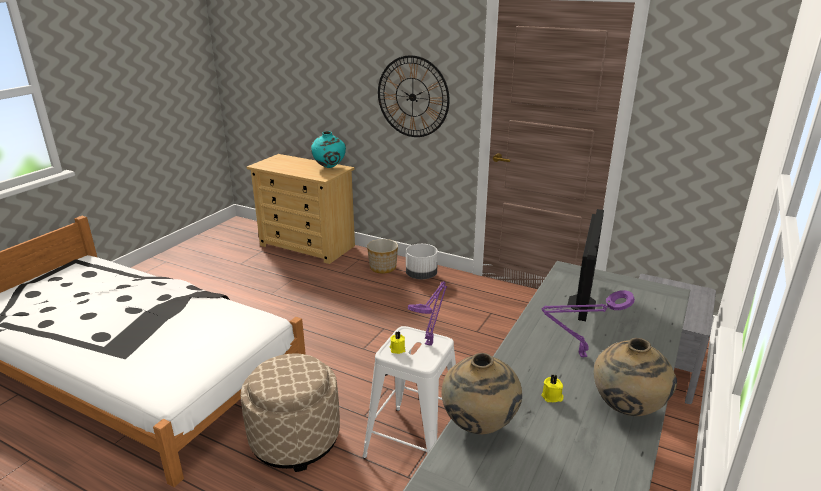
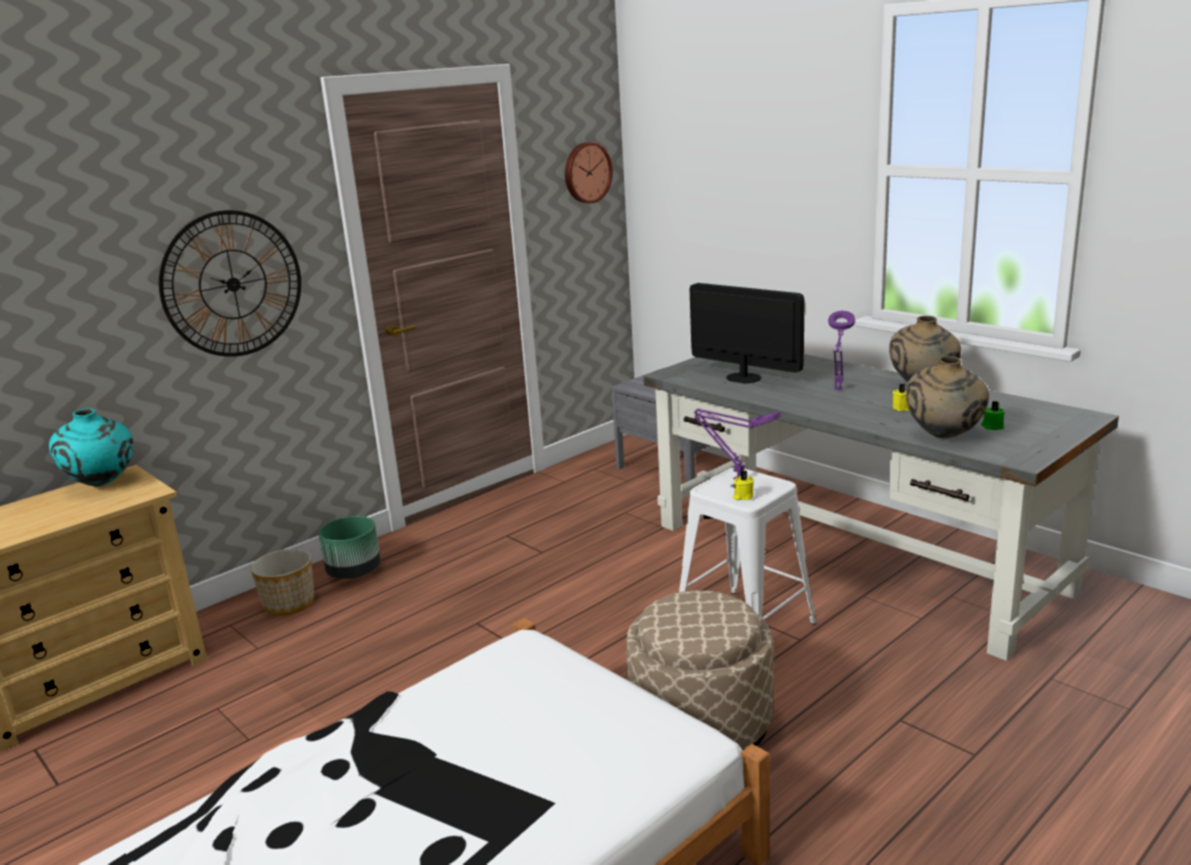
camera: 70 degrees left, 5 degrees down
white planter [406,244,438,279] -> green planter [319,516,381,579]
none -> wall clock [565,142,613,203]
none -> green candle [981,401,1005,430]

